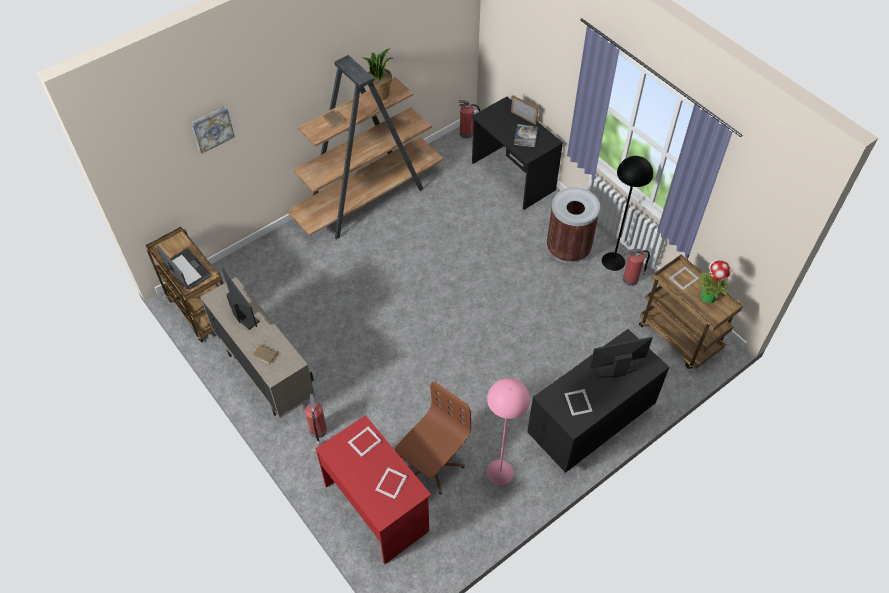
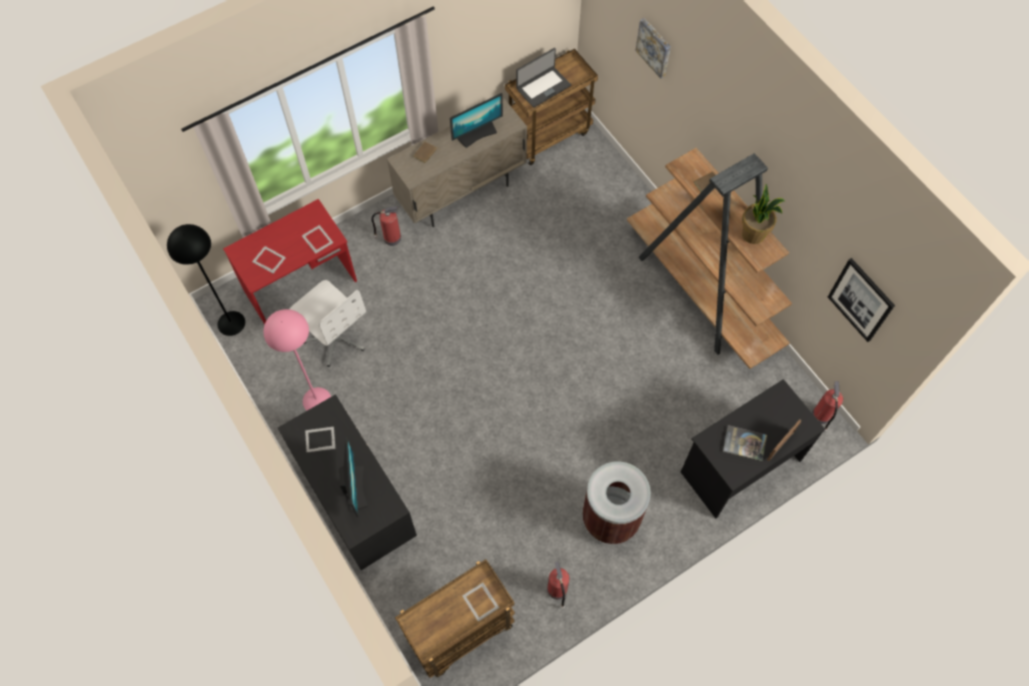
camera: 95 degrees right, 10 degrees up
brown office chair [395,382,471,495] -> white office chair [290,280,366,367]
black floor lamp [602,156,653,271] -> black floor lamp moved to [167,224,245,336]
potted plant [698,259,731,304] -> none
none -> picture [828,258,895,342]

